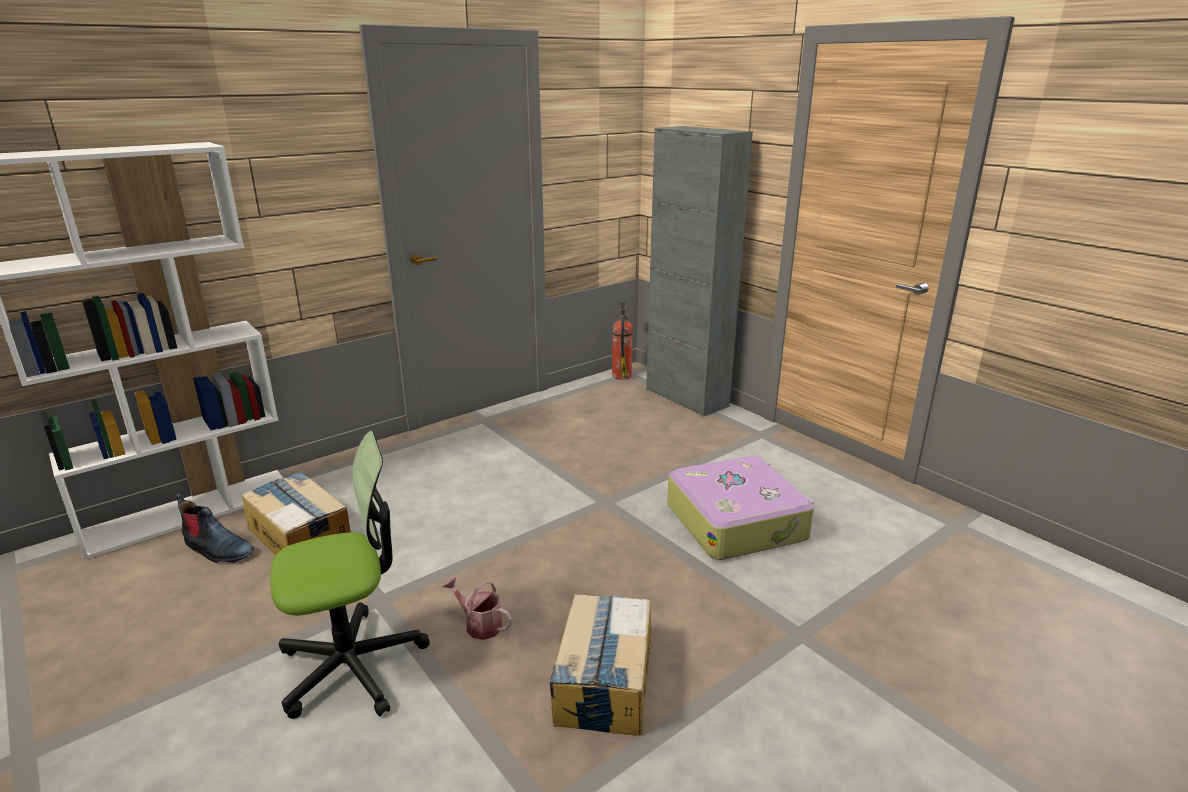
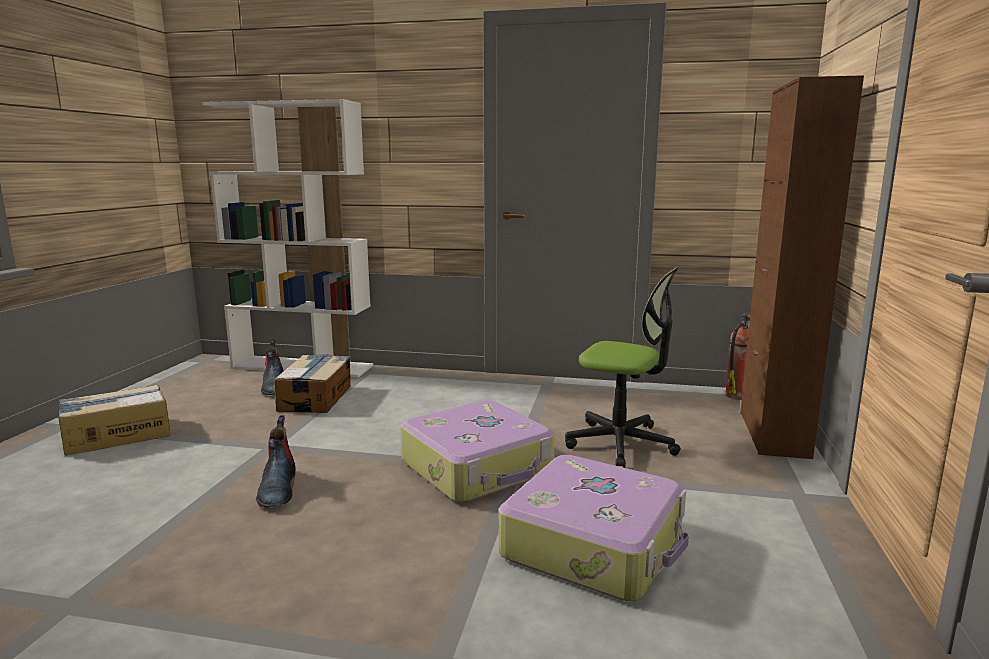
camera: 50 degrees right, 10 degrees down
office chair [270,431,430,719] -> office chair moved to [565,267,681,468]
watering can [443,577,512,640] -> boot [256,415,295,508]
cardboard box [550,594,651,736] -> cardboard box moved to [58,385,171,456]
grey cabinet [646,126,753,417] -> brown cabinet [740,75,864,459]
none -> suitcase [400,400,555,503]

